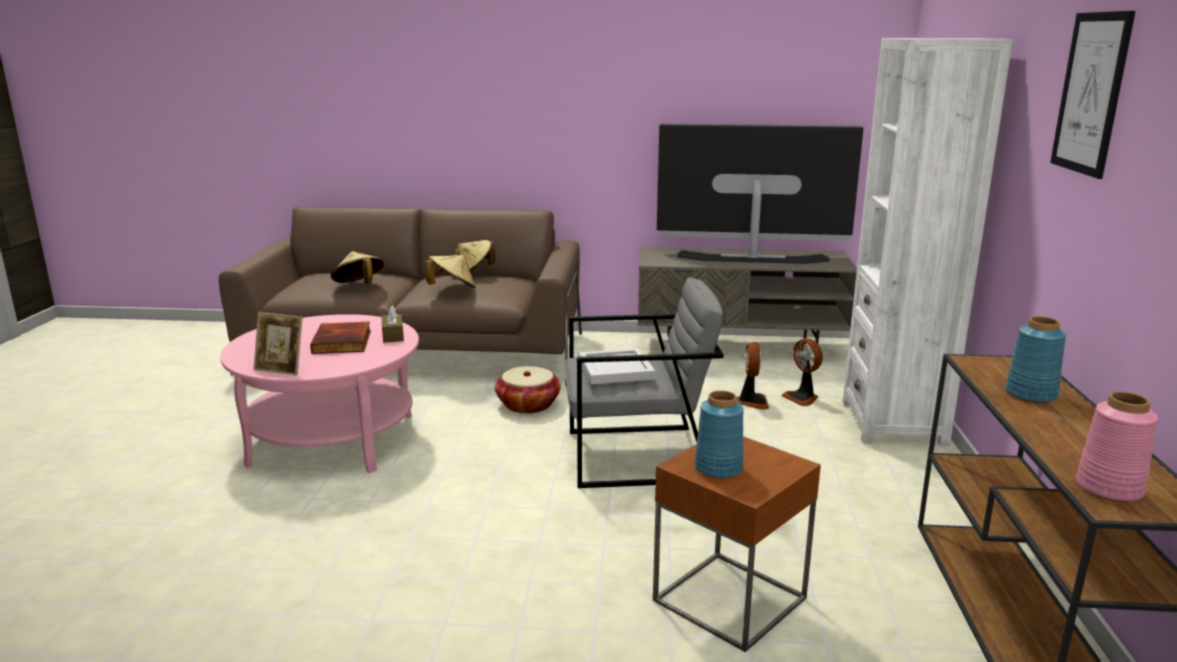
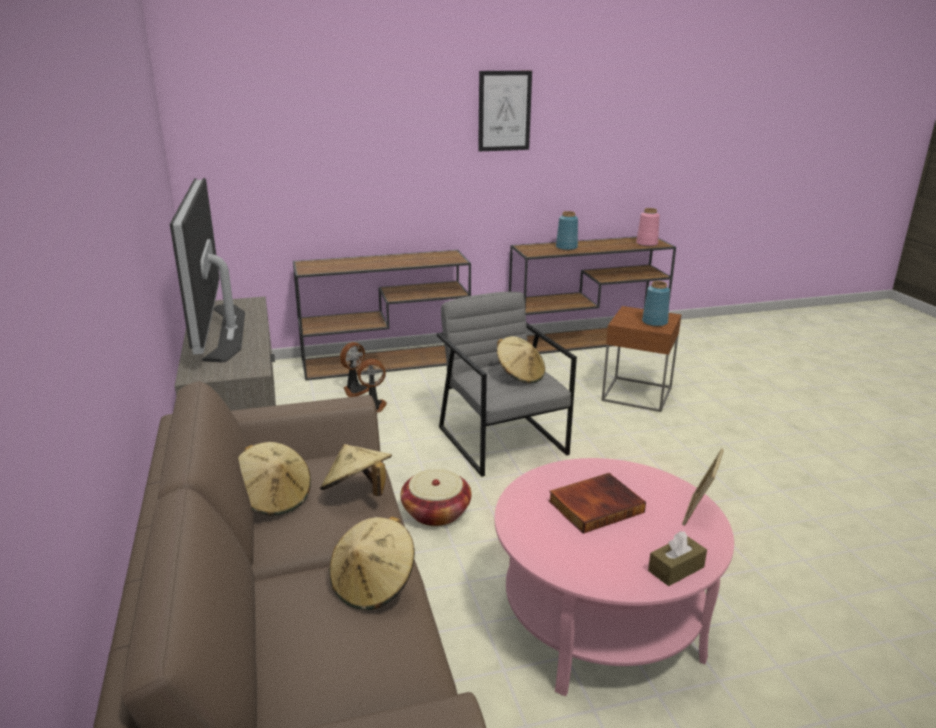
camera: 110 degrees left, 5 degrees up
picture frame [253,312,302,376] -> picture frame turned 150 degrees counterclockwise [682,449,724,525]
brown tissue box [382,305,404,343] -> brown tissue box moved to [648,531,707,586]
white tray [579,348,655,384] -> beige hat [497,336,545,384]
white bookcase [843,38,1013,447] -> brown console table [293,250,471,381]

